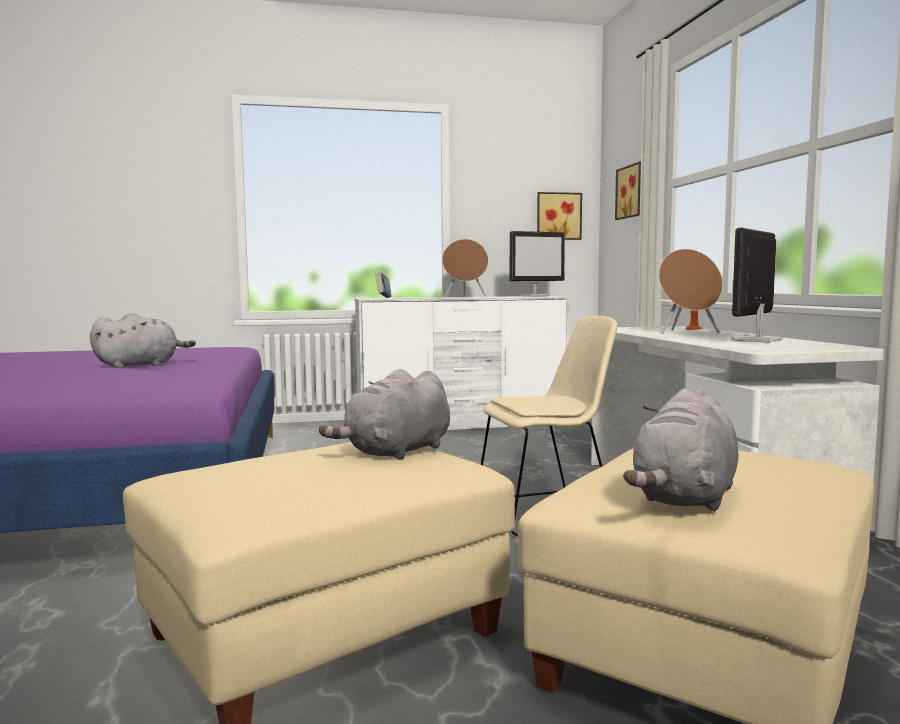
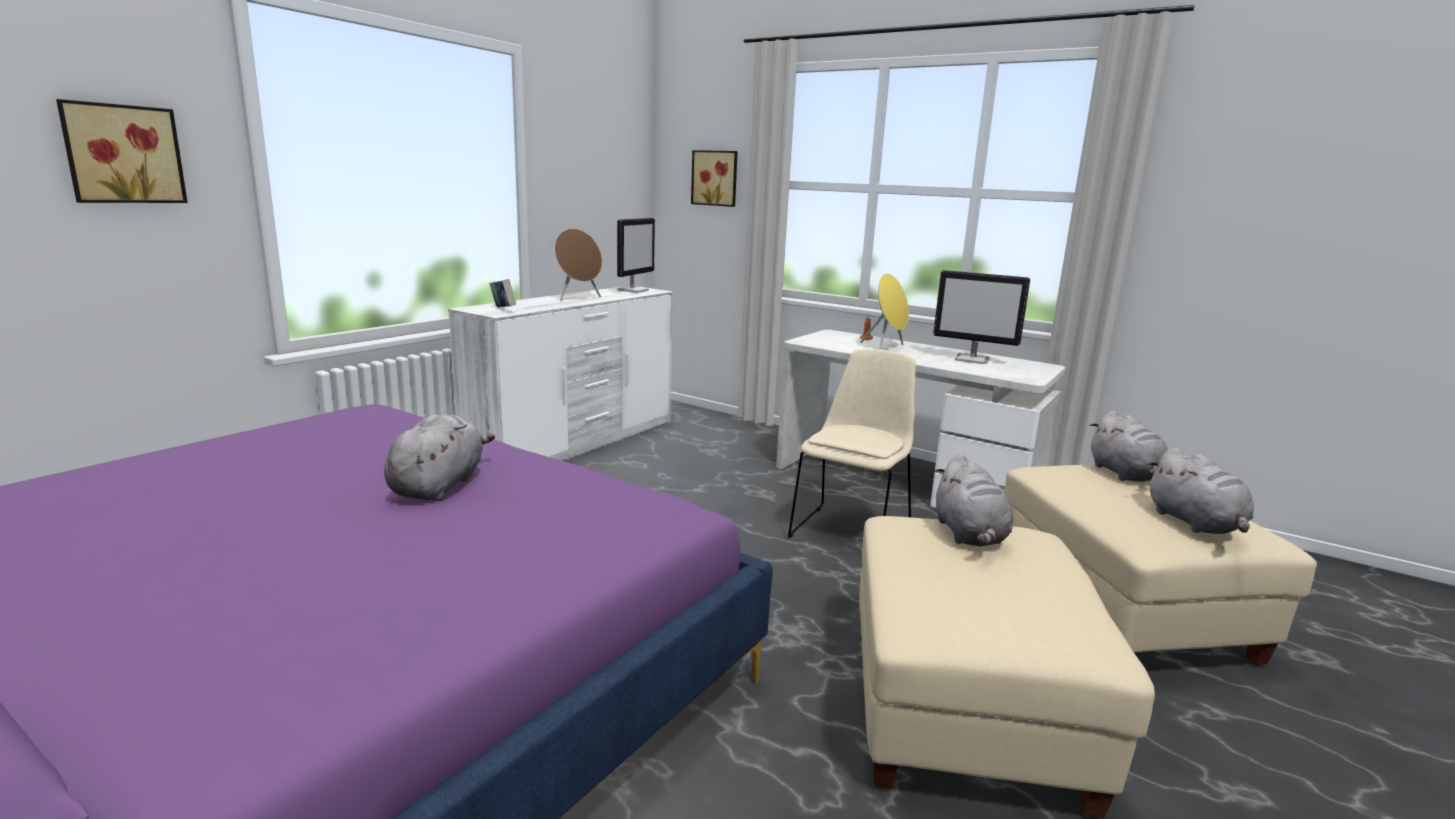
camera: 45 degrees left, 10 degrees up
picture [537,192,582,240] -> picture moved to [56,99,188,203]
brown speaker [659,249,723,334] -> yellow speaker [860,274,909,349]
monitor [732,228,782,343] -> monitor turned 60 degrees counterclockwise [933,270,1030,364]
none -> grey plush toy [1090,411,1168,482]

